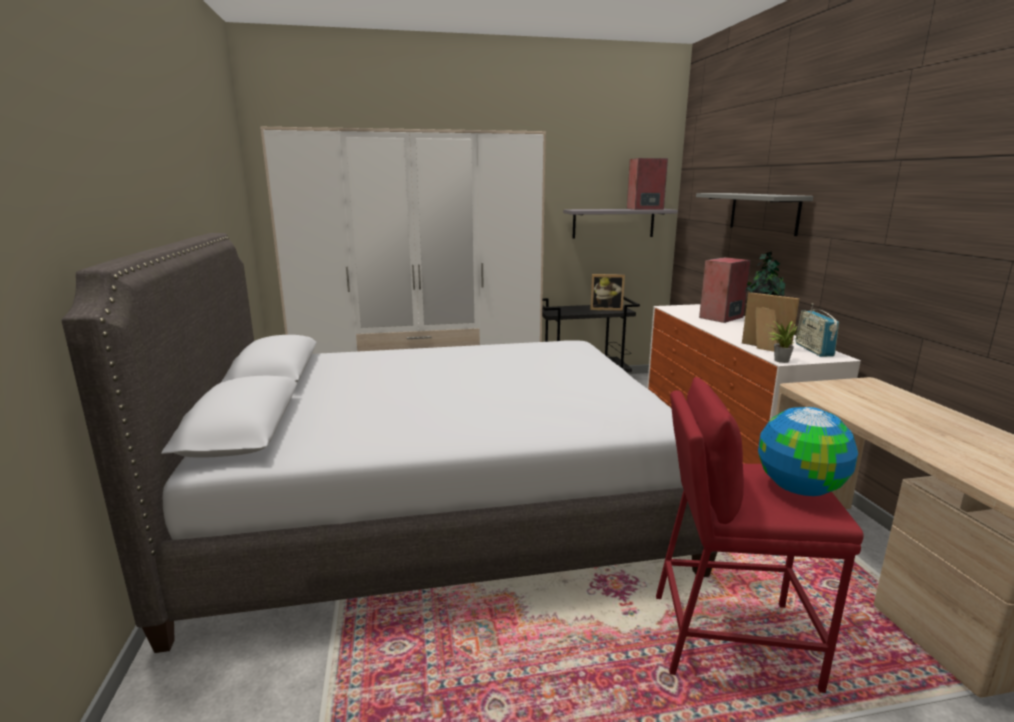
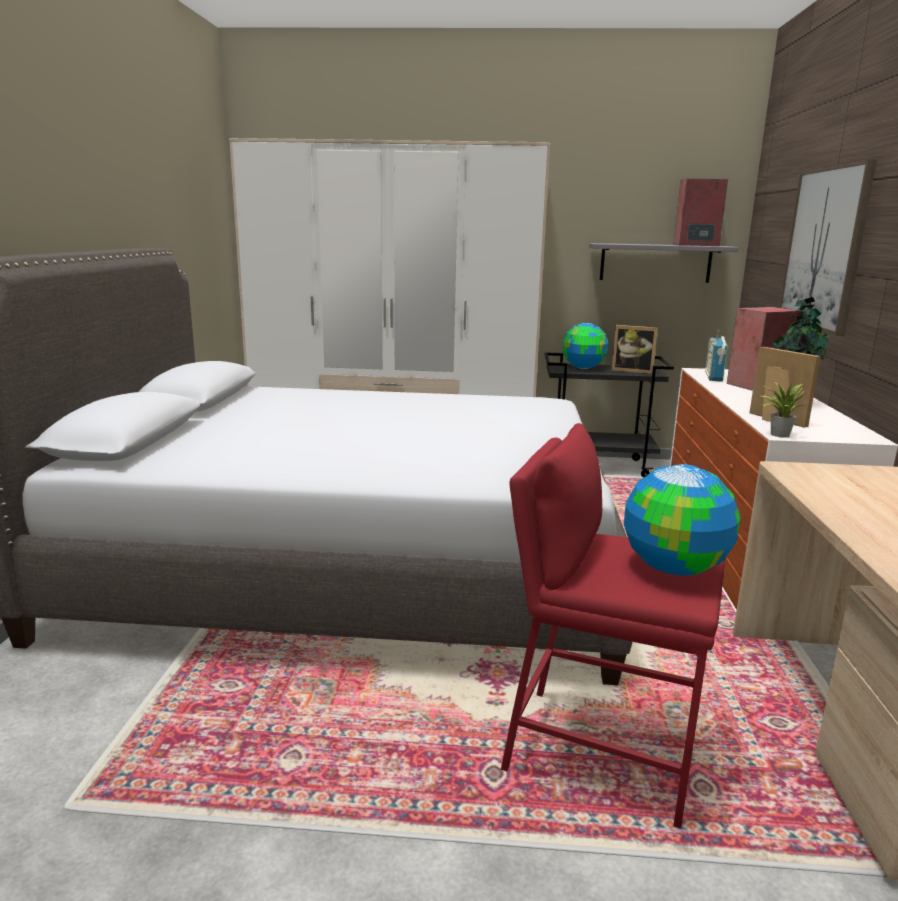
camera: 15 degrees right, 0 degrees up
grey shelf [696,193,813,236] -> picture [779,159,877,336]
radio [795,303,839,357] -> radio moved to [705,330,728,382]
none -> globe [562,323,608,369]

